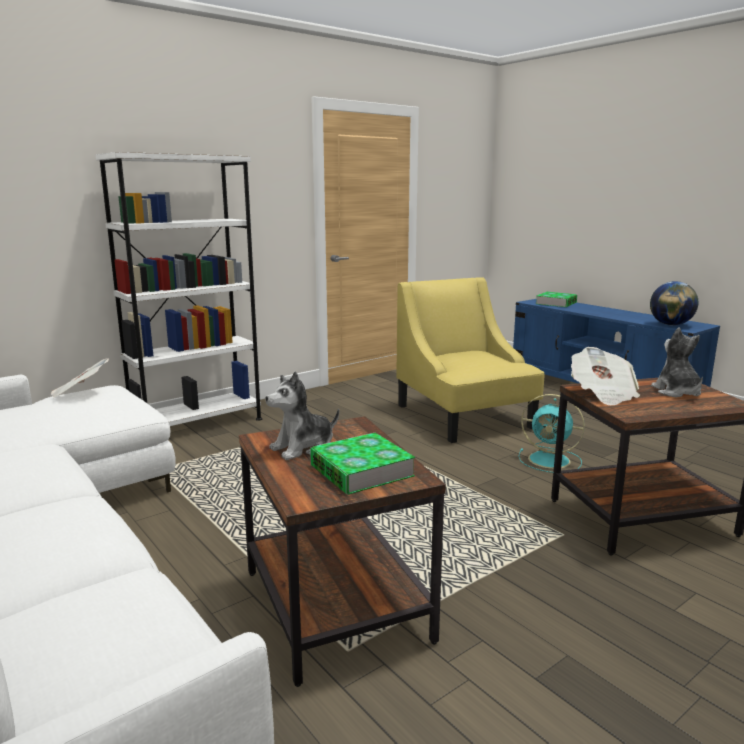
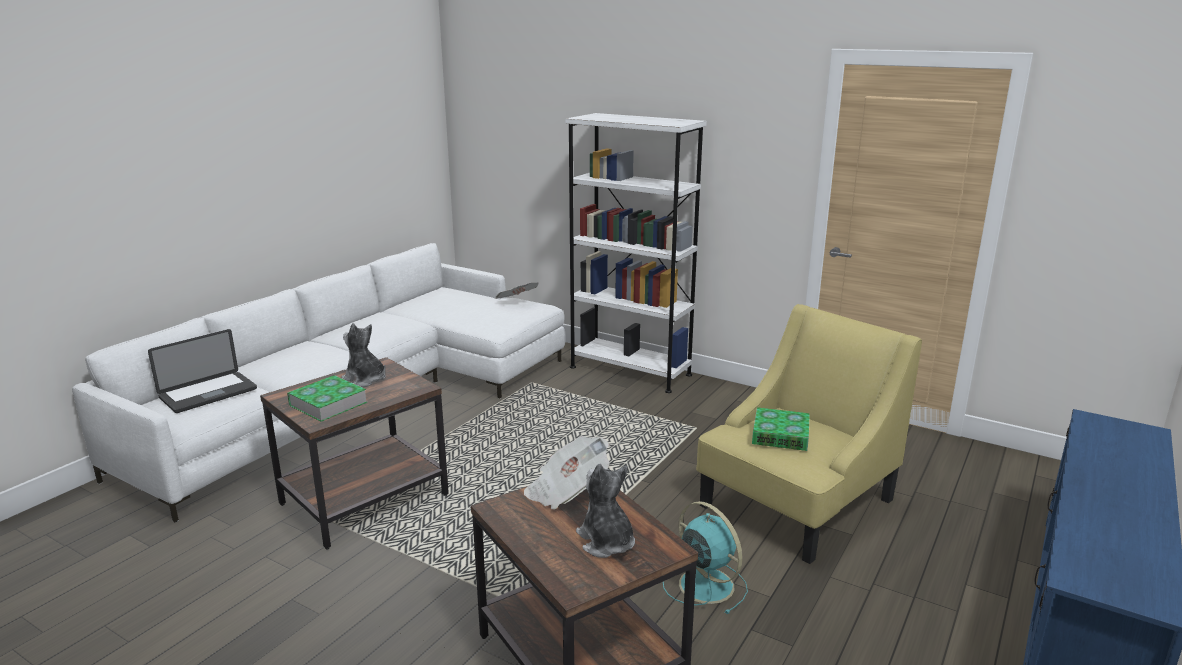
camera: 70 degrees right, 5 degrees up
turquoise fan [518,394,585,473] -> turquoise fan turned 135 degrees clockwise [663,501,748,614]
book [536,292,577,307] -> book moved to [752,407,810,451]
globe [650,281,698,326] -> none
plush toy [651,327,703,397] -> plush toy turned 90 degrees counterclockwise [576,464,635,558]
none -> laptop [148,329,257,413]

